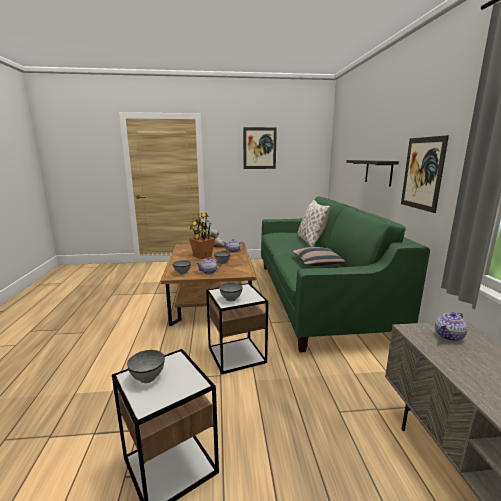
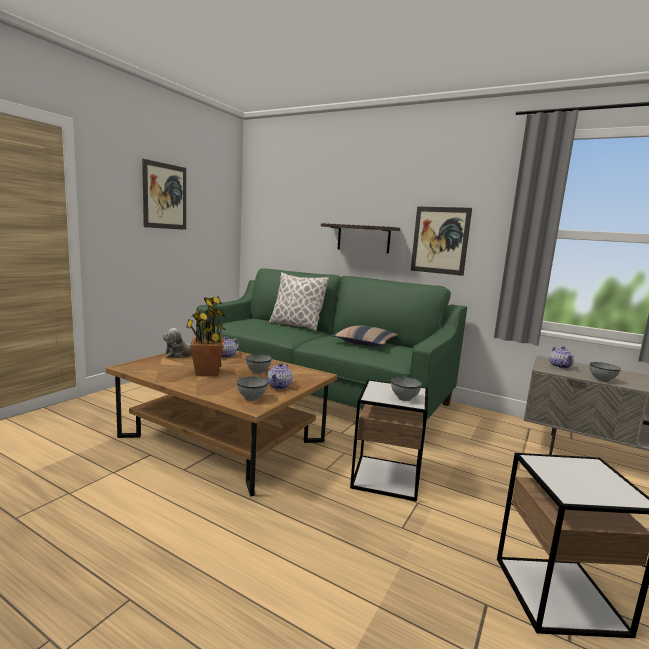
camera: 55 degrees left, 5 degrees down
grey bowl [127,350,165,383] -> grey bowl moved to [590,362,621,382]

